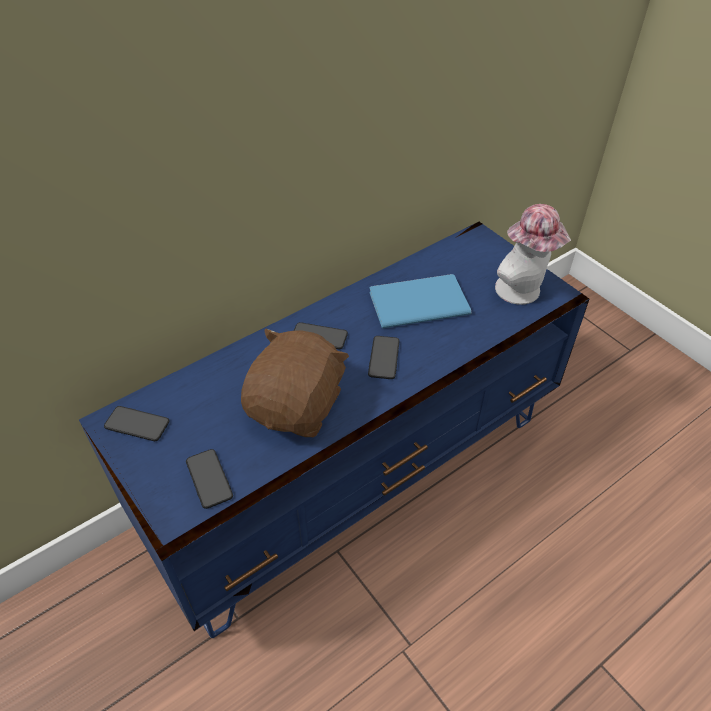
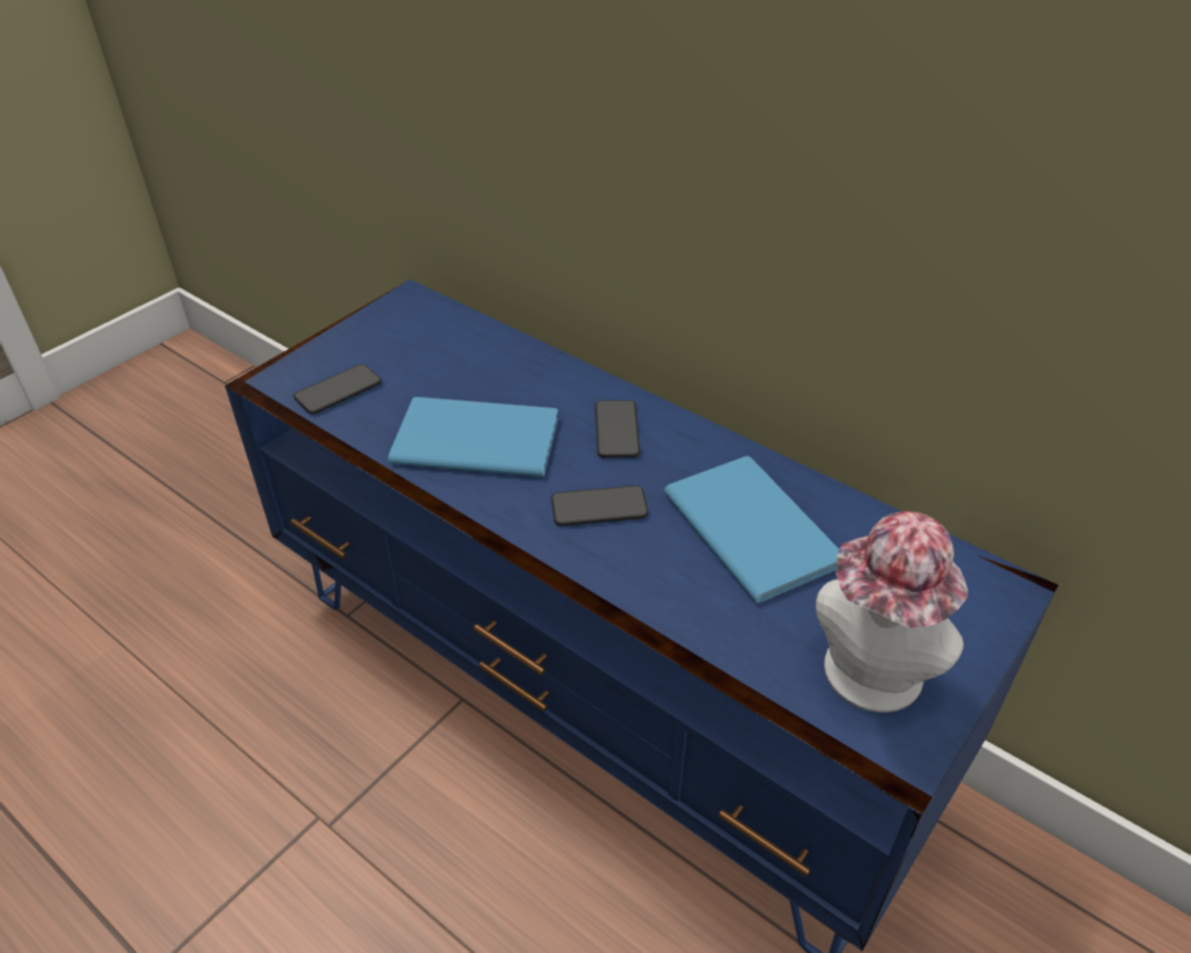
camera: 75 degrees right, 5 degrees down
phone [104,406,169,441] -> none
brown plush toy [241,328,349,437] -> blue book [388,397,558,477]

